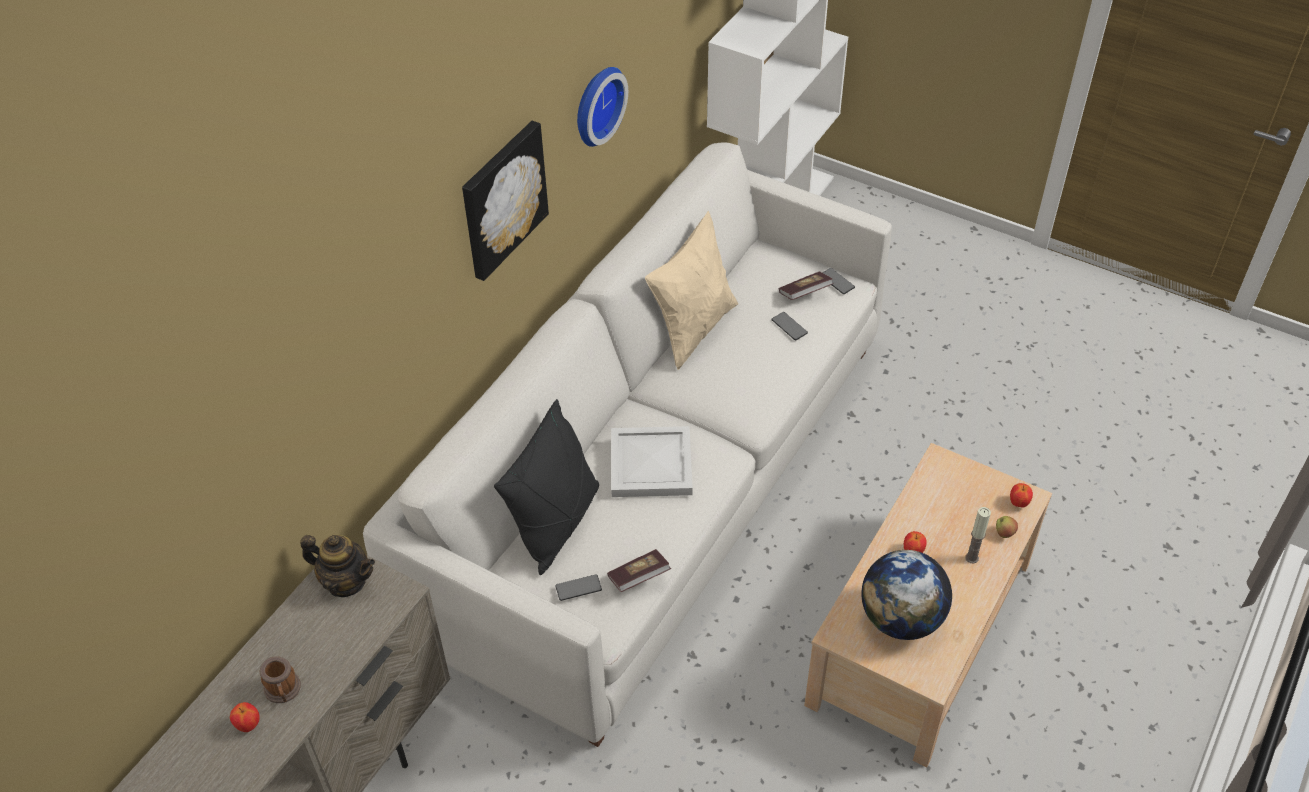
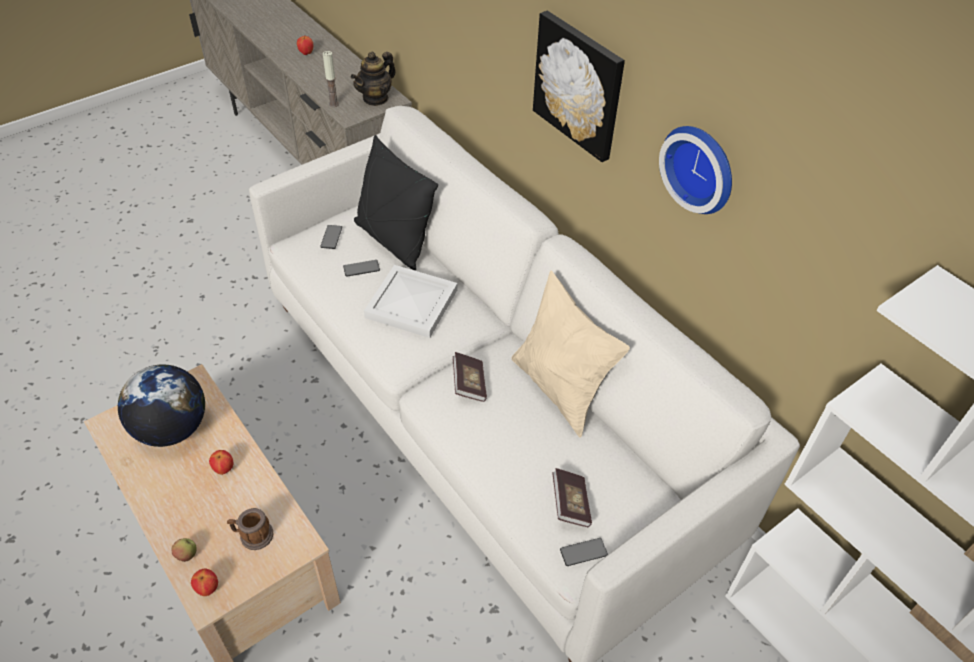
camera: 110 degrees right, 0 degrees up
mug [260,656,301,703] -> mug moved to [227,508,273,550]
book [607,549,671,592] -> book moved to [453,352,487,402]
phone [772,312,808,340] -> phone moved to [343,260,380,277]
candle [965,507,991,564] -> candle moved to [323,51,339,107]

